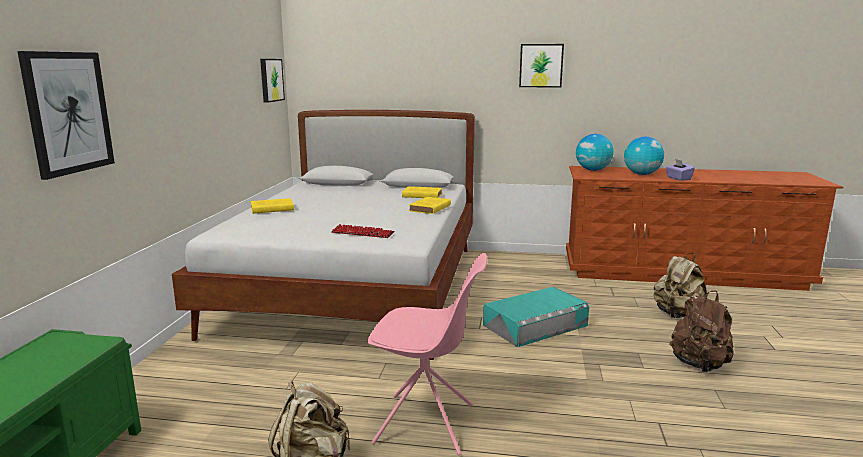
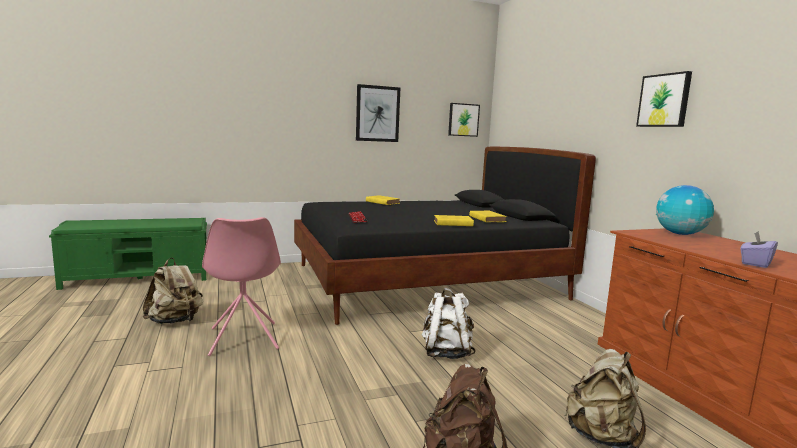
camera: 60 degrees right, 5 degrees down
picture [17,51,115,180] -> picture moved to [356,84,400,142]
white bed [172,110,475,360] -> black bed [294,147,596,325]
turquoise storage box [483,287,589,347] -> white backpack [422,288,476,359]
globe [624,137,664,175] -> none

